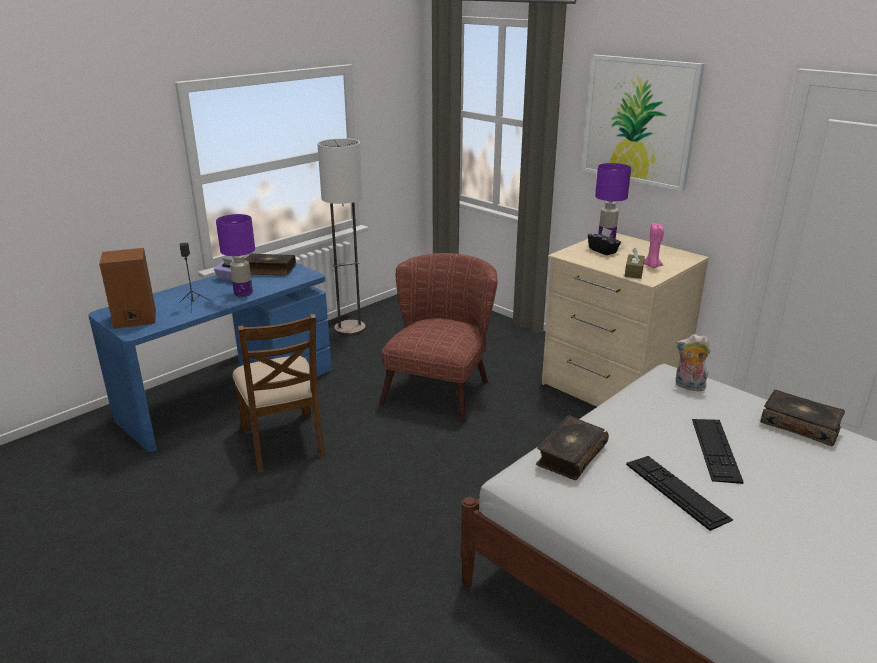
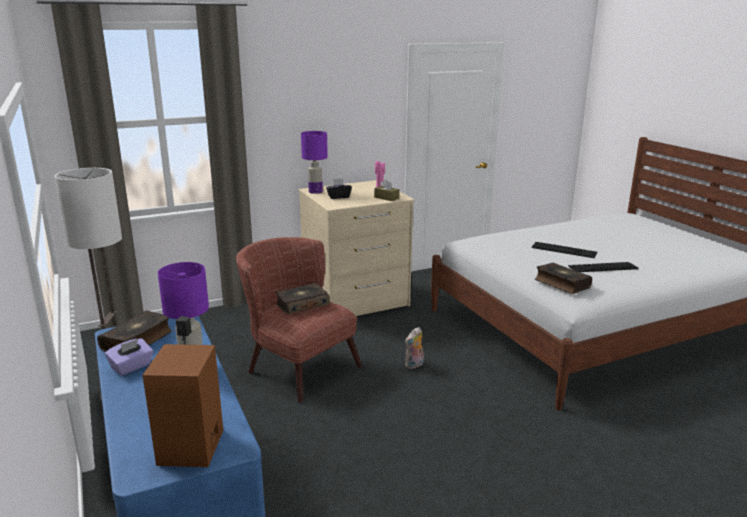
camera: 70 degrees left, 5 degrees down
brown chair [233,314,326,473] -> none
picture [582,55,705,191] -> none
plush toy [676,334,711,391] -> plush toy moved to [405,327,424,369]
book [761,390,845,446] -> book moved to [275,283,330,315]

